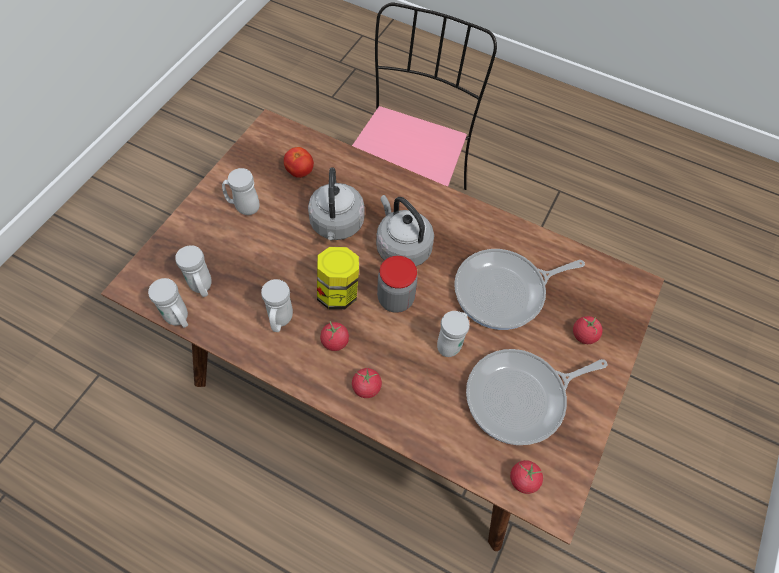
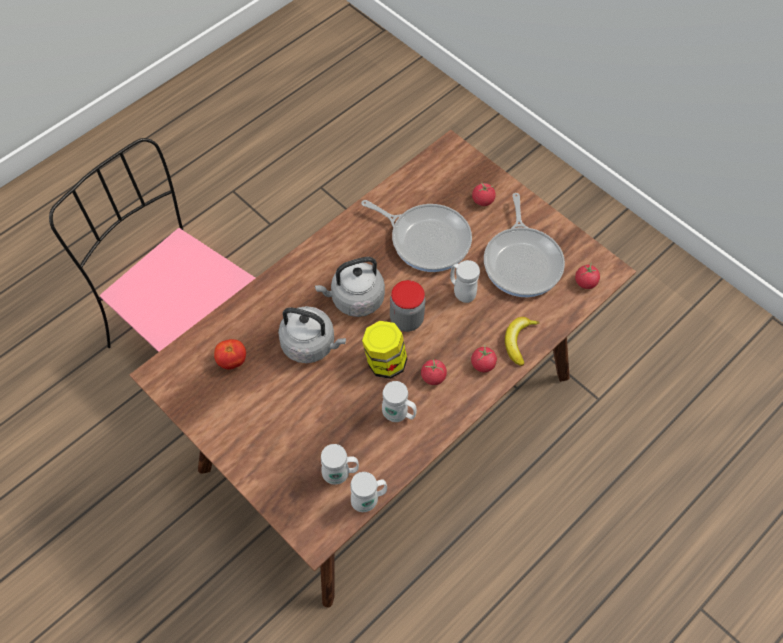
camera: 70 degrees left, 0 degrees up
white mug [222,168,260,215] -> none
frying pan [454,249,585,330] -> frying pan turned 60 degrees counterclockwise [361,200,472,272]
none -> banana [505,317,540,366]

